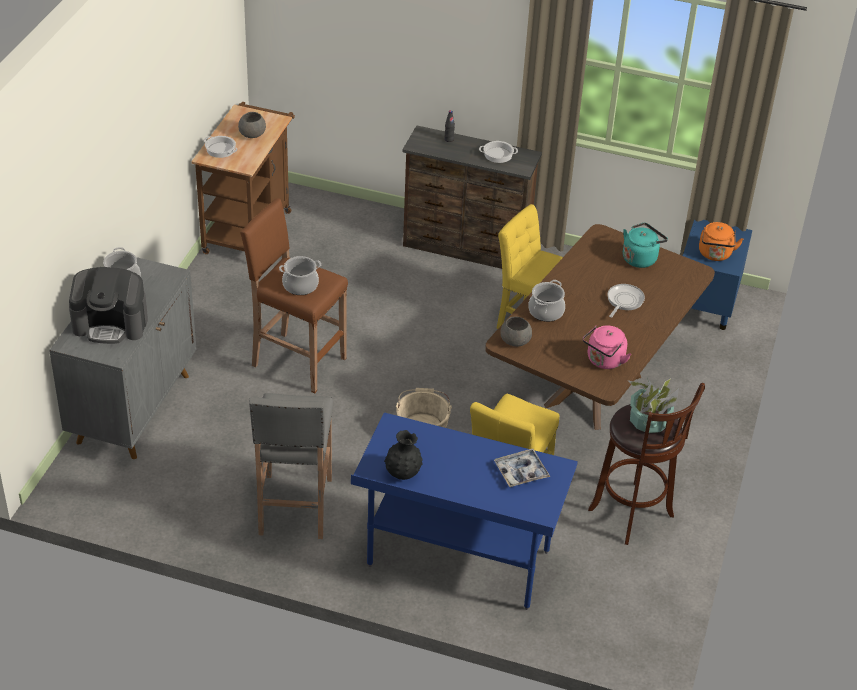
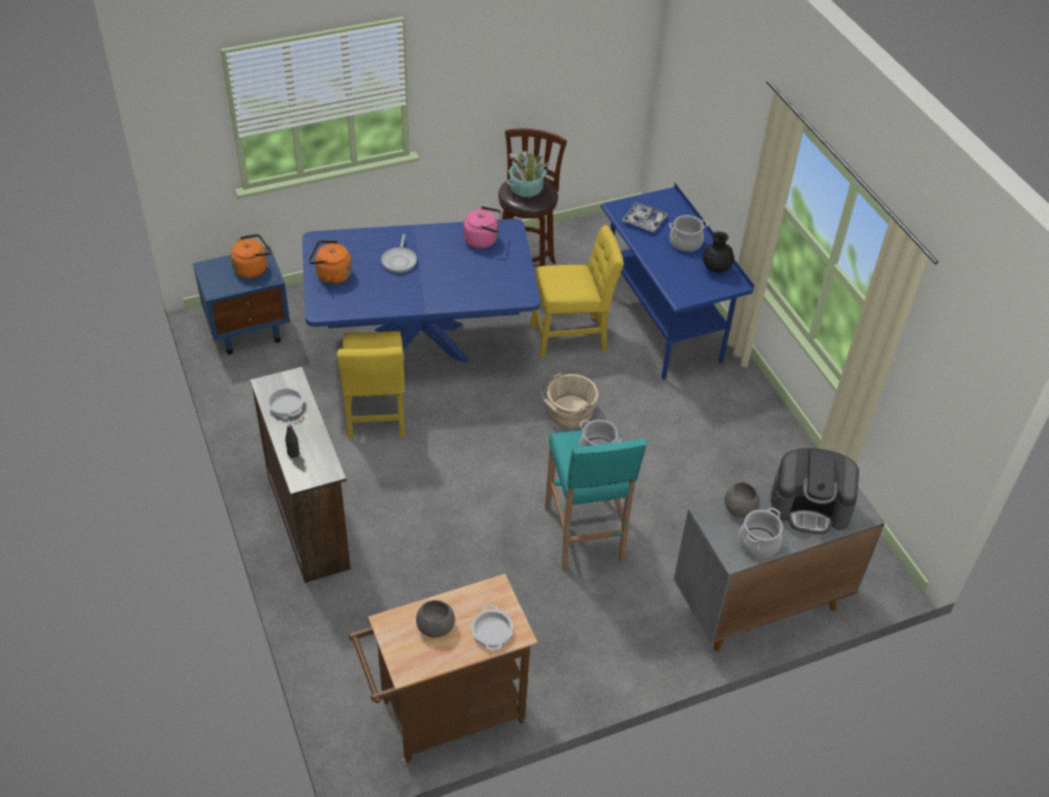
camera: 130 degrees left, 5 degrees up
coffee machine [69,267,148,344] -> coffee machine turned 135 degrees clockwise [771,448,859,534]
brown stool [240,198,348,393] -> turquoise stool [545,426,647,571]
grey stool [249,393,333,539] -> none
brown dining table [485,224,715,430] -> blue dining table [302,219,540,363]
grey bowl [500,317,532,347] -> grey bowl moved to [725,482,760,517]
cooking pot [528,280,565,322] -> cooking pot moved to [669,215,708,252]
frying pan [607,284,645,318] -> frying pan turned 75 degrees counterclockwise [381,234,417,273]
turquoise kettle [623,223,668,268] -> orange kettle [309,240,352,284]

